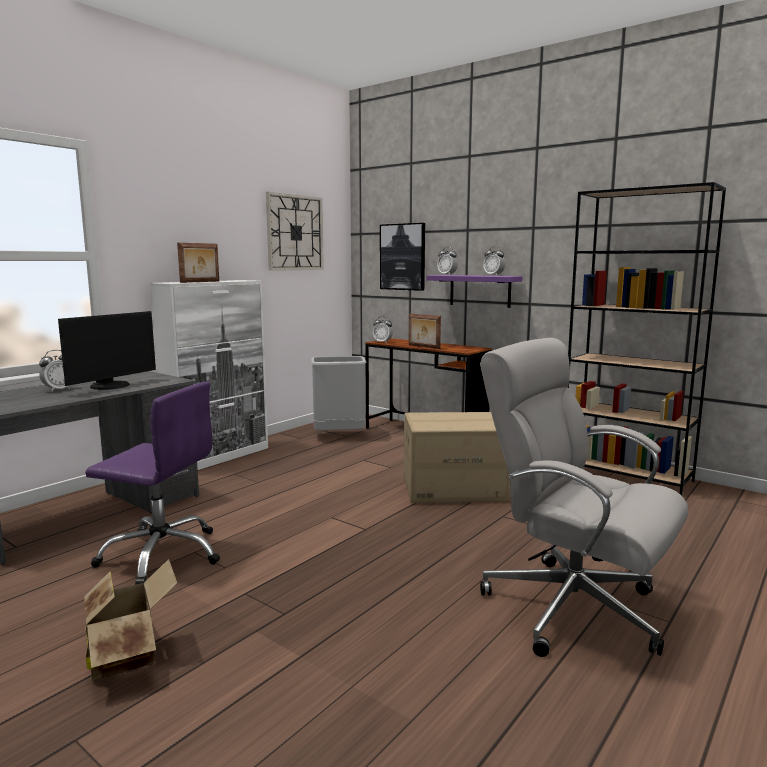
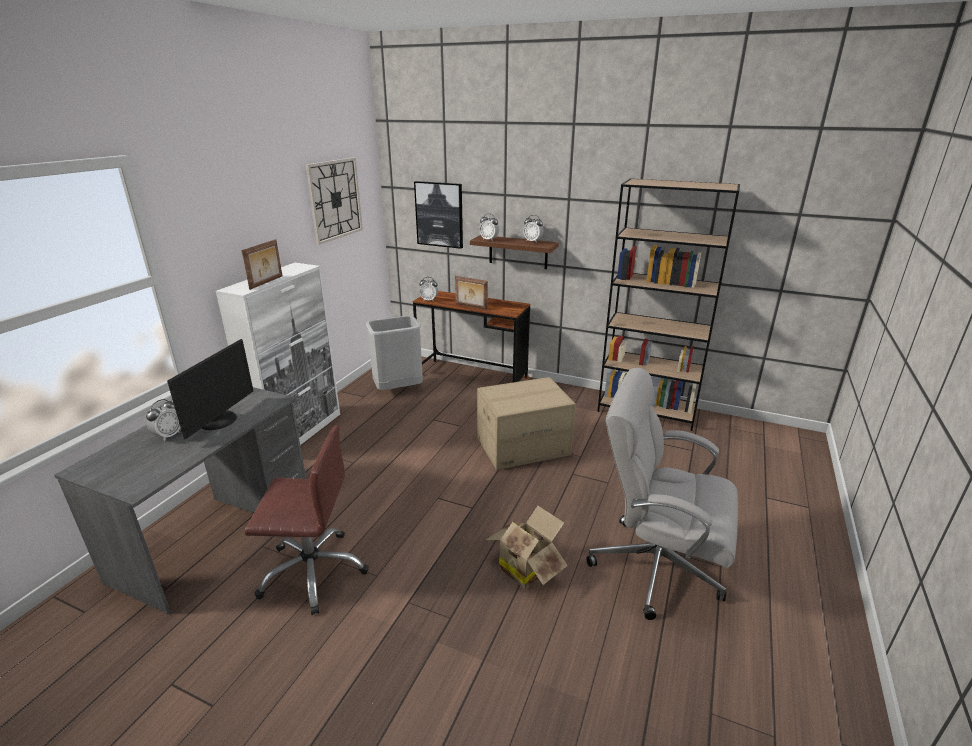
camera: 15 degrees left, 15 degrees up
cardboard box [84,559,177,681] -> cardboard box moved to [486,506,568,589]
purple office chair [85,381,220,585] -> brown office chair [244,425,369,615]
purple shelf [426,275,522,308] -> brown shelf [470,235,559,269]

